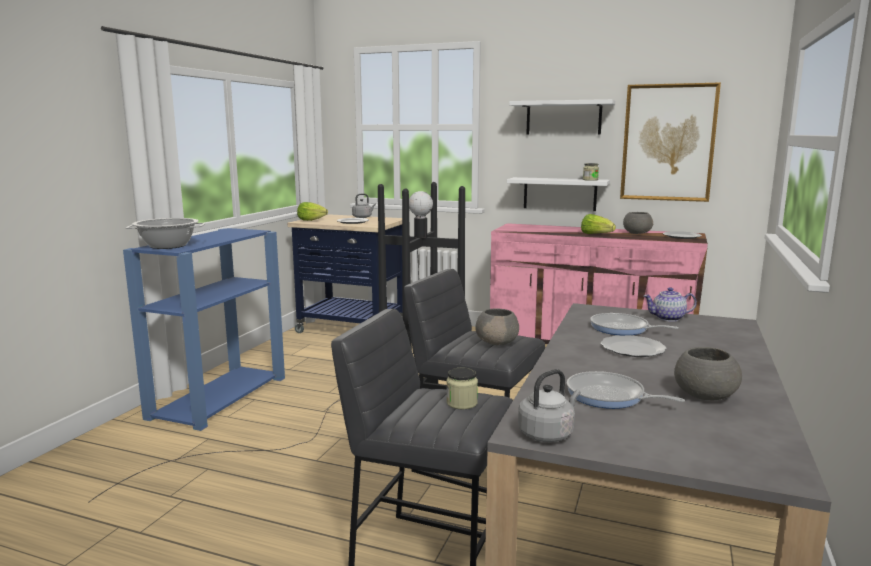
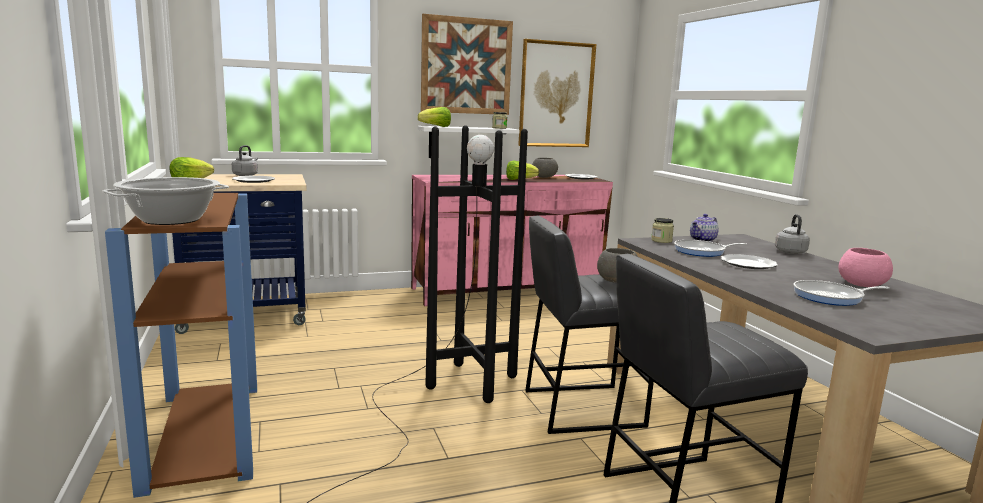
camera: 40 degrees left, 0 degrees up
blue bookcase [123,228,285,431] -> brown bookcase [105,193,257,498]
jar [447,368,478,409] -> jar moved to [651,218,674,243]
white shelf [509,99,615,135] -> picture [421,14,513,115]
grey kettle [518,369,580,442] -> grey kettle moved to [775,214,810,254]
grey bowl [674,347,742,400] -> pink bowl [838,248,893,287]
none -> lettuce [418,107,451,127]

